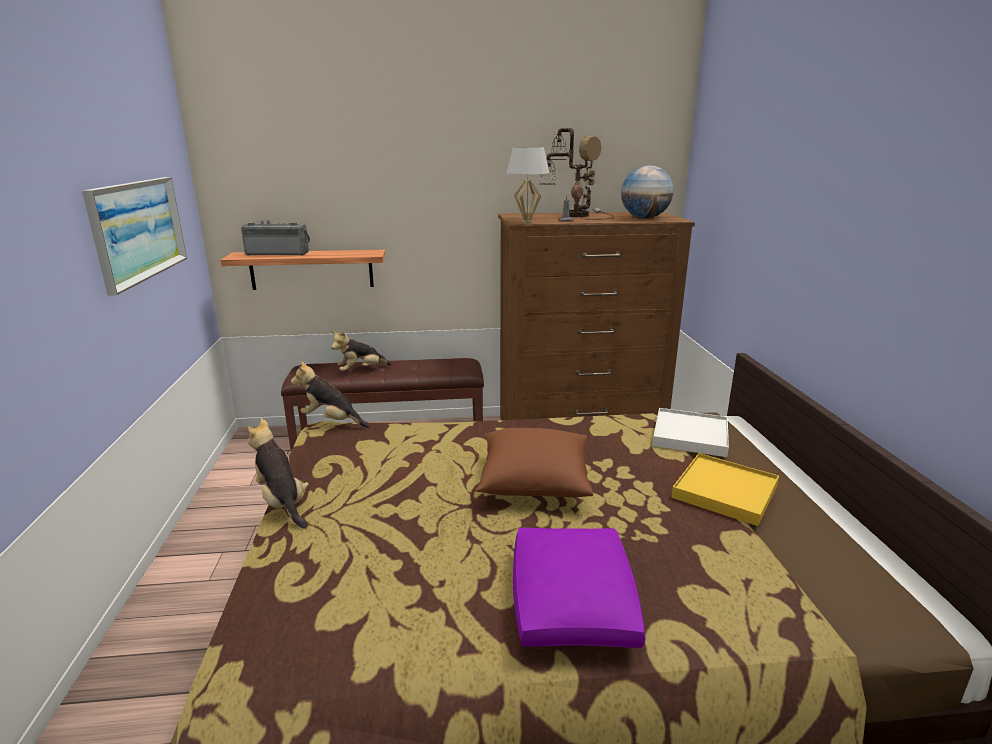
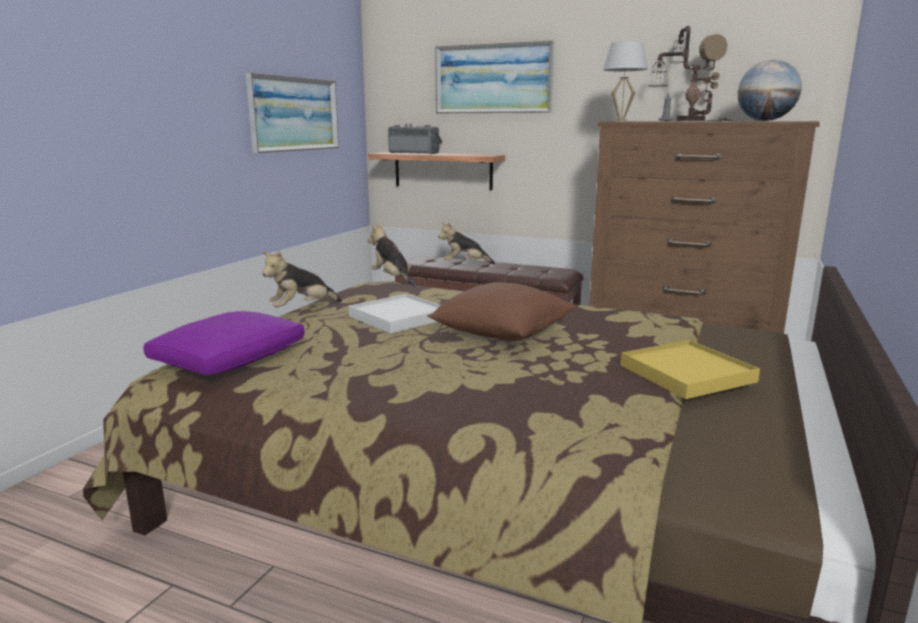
camera: 30 degrees right, 5 degrees down
plush toy [247,418,309,528] -> plush toy turned 120 degrees counterclockwise [262,250,342,308]
purple pillow [513,528,645,648] -> purple pillow moved to [143,311,305,375]
white tray [652,408,729,457] -> white tray moved to [349,294,440,334]
none -> picture [435,40,554,113]

